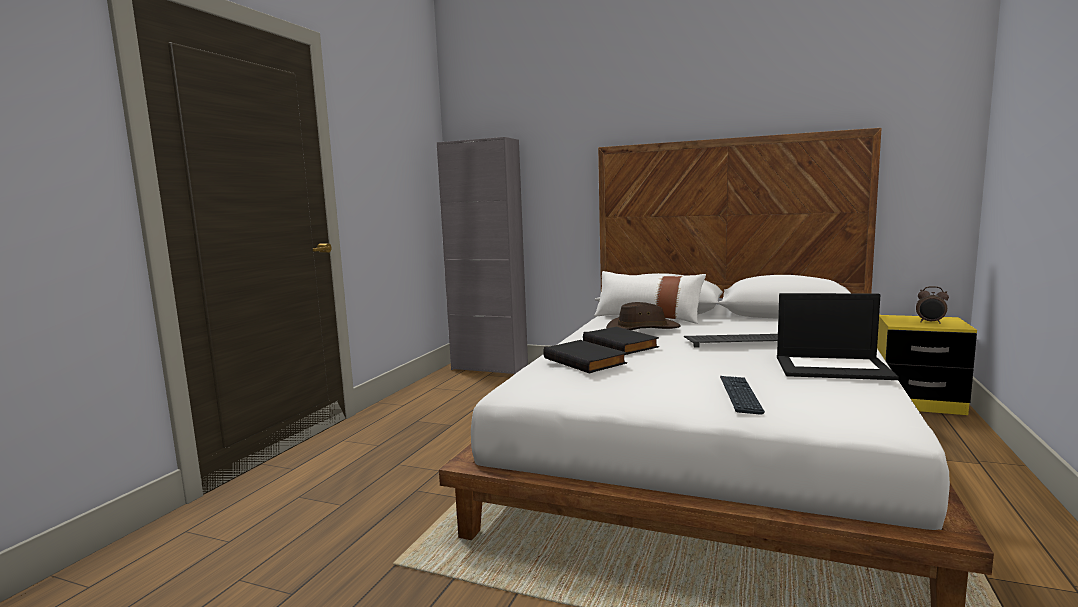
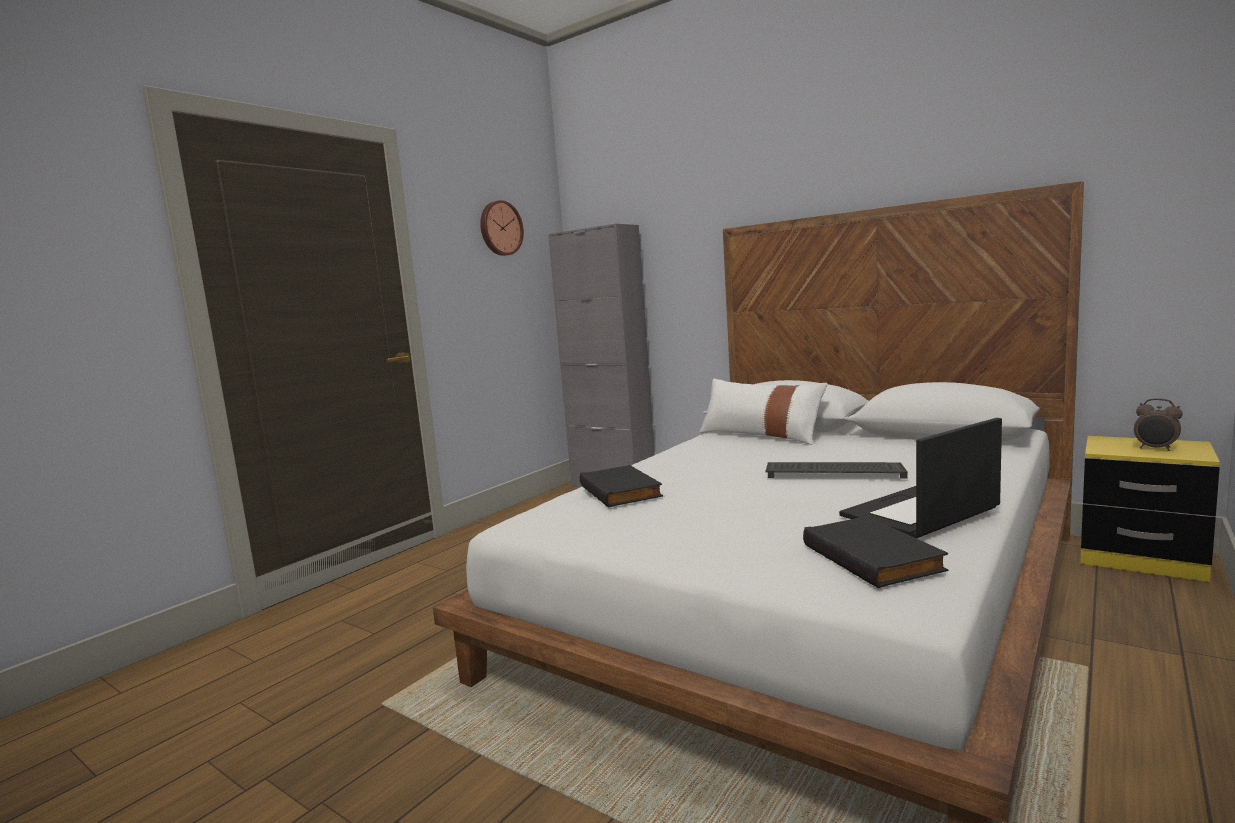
camera: 15 degrees right, 0 degrees up
black book [583,327,659,355] -> black book moved to [803,516,949,588]
brown hat [606,302,680,330] -> none
keyboard [720,376,765,415] -> none
laptop [777,293,899,380] -> laptop turned 120 degrees clockwise [839,418,1002,539]
none -> wall clock [480,200,524,256]

